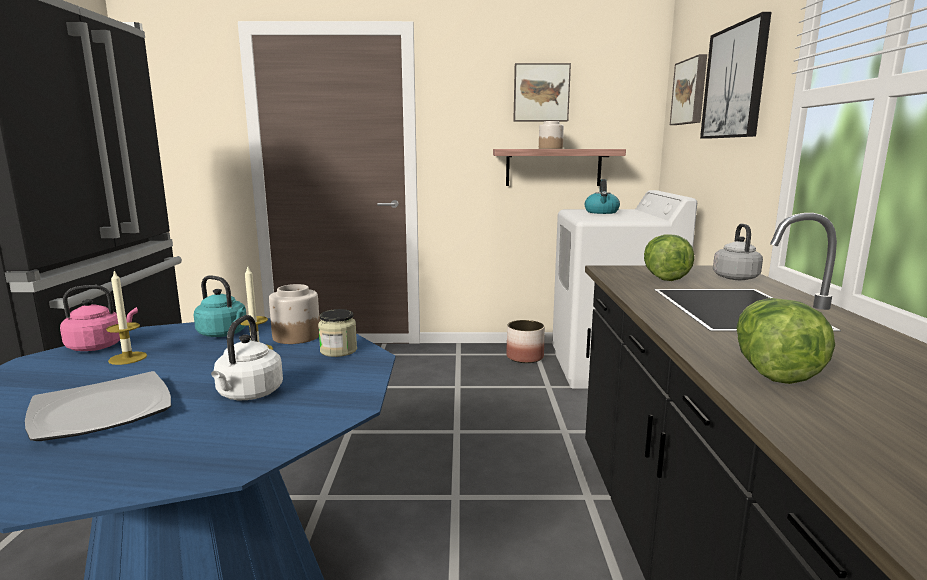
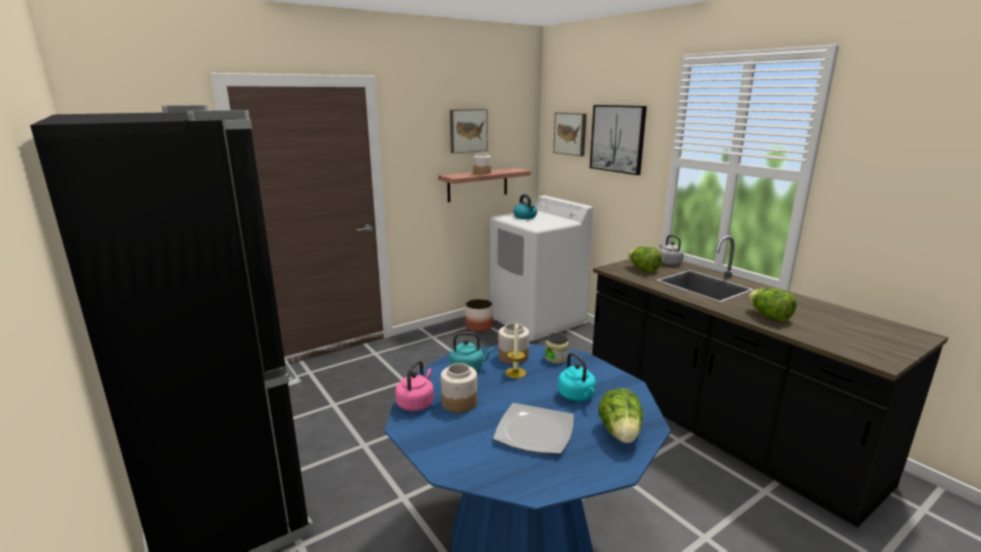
camera: 35 degrees left, 5 degrees up
candle [106,271,147,365] -> jar [441,363,477,413]
white kettle [211,315,283,400] -> turquoise kettle [558,352,596,401]
none -> lettuce [598,388,643,443]

